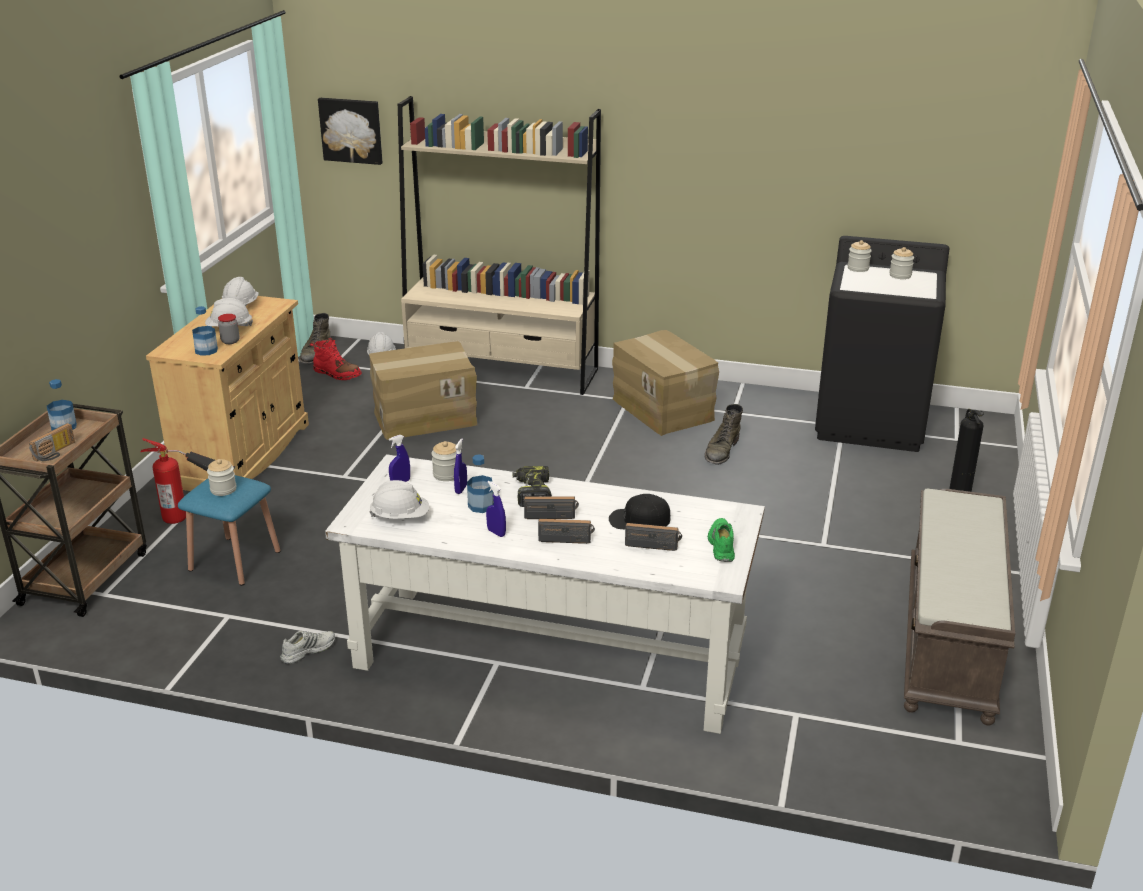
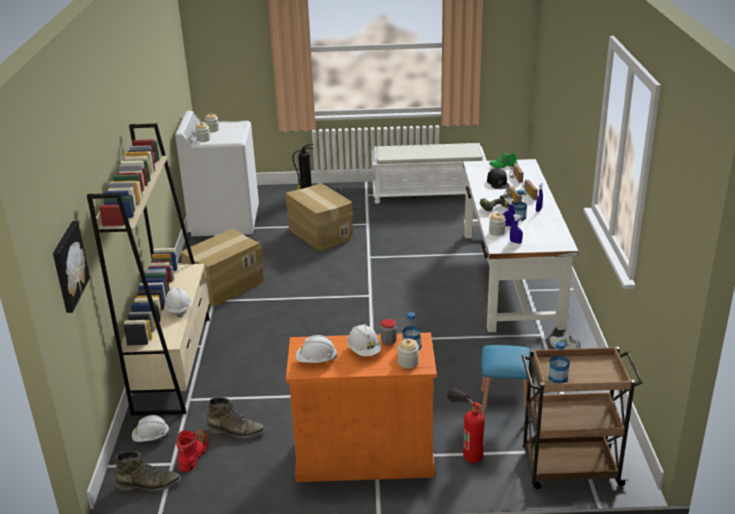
camera: 105 degrees left, 0 degrees up
radio [29,423,75,461] -> none
beige cabinet [146,296,309,491] -> orange cabinet [286,333,437,482]
jar [207,459,237,496] -> jar moved to [398,339,419,368]
cardboard box [369,341,477,440] -> cardboard box moved to [285,183,353,251]
white hard hat [369,480,429,519] -> white hard hat moved to [164,287,191,317]
green boot [704,404,743,465] -> green boot moved to [207,397,266,438]
black washing machine [815,236,949,452] -> white washing machine [175,111,259,236]
brown bench [904,489,1015,726] -> white bench [372,143,487,204]

